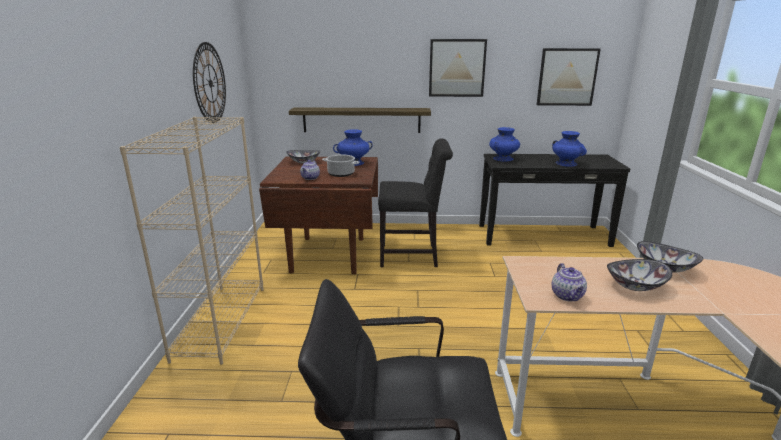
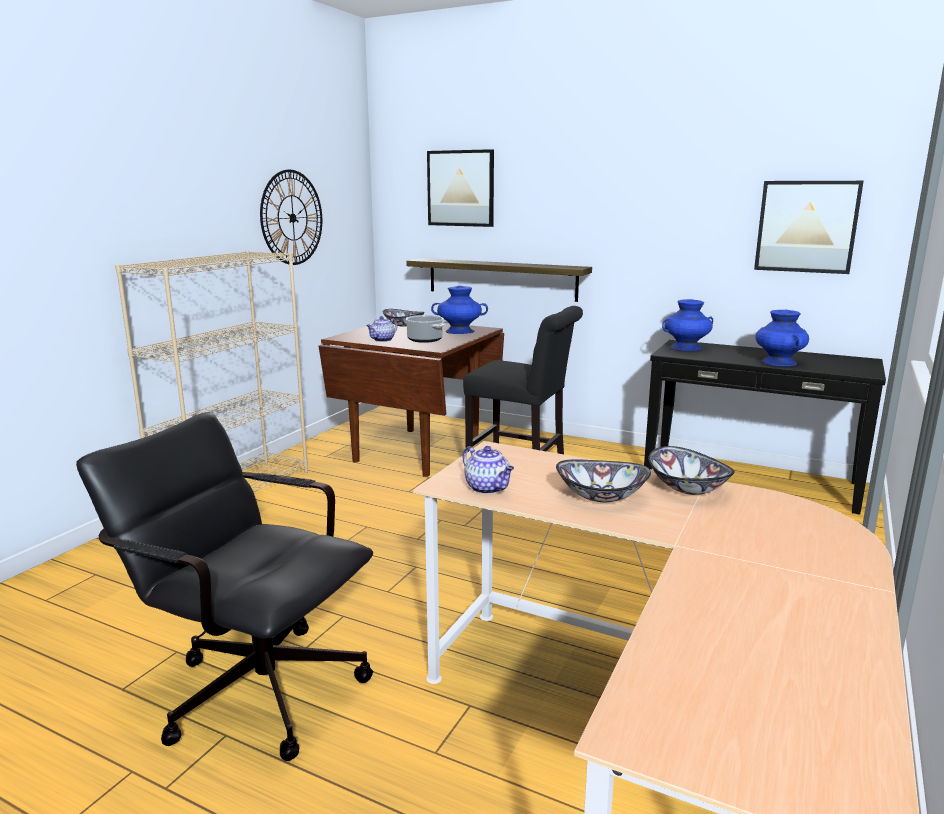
camera: 25 degrees right, 5 degrees down
picture [429,39,487,97] -> picture moved to [427,149,494,227]
teapot [552,263,587,301] -> teapot turned 60 degrees counterclockwise [463,446,514,494]

